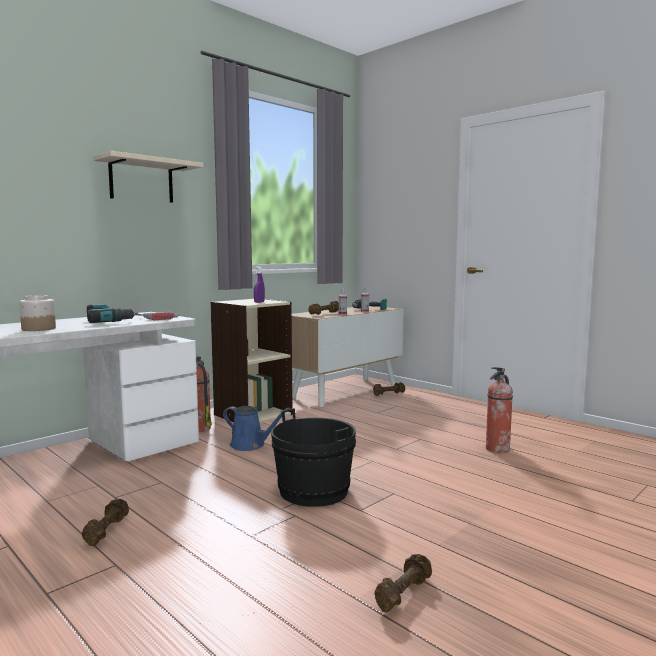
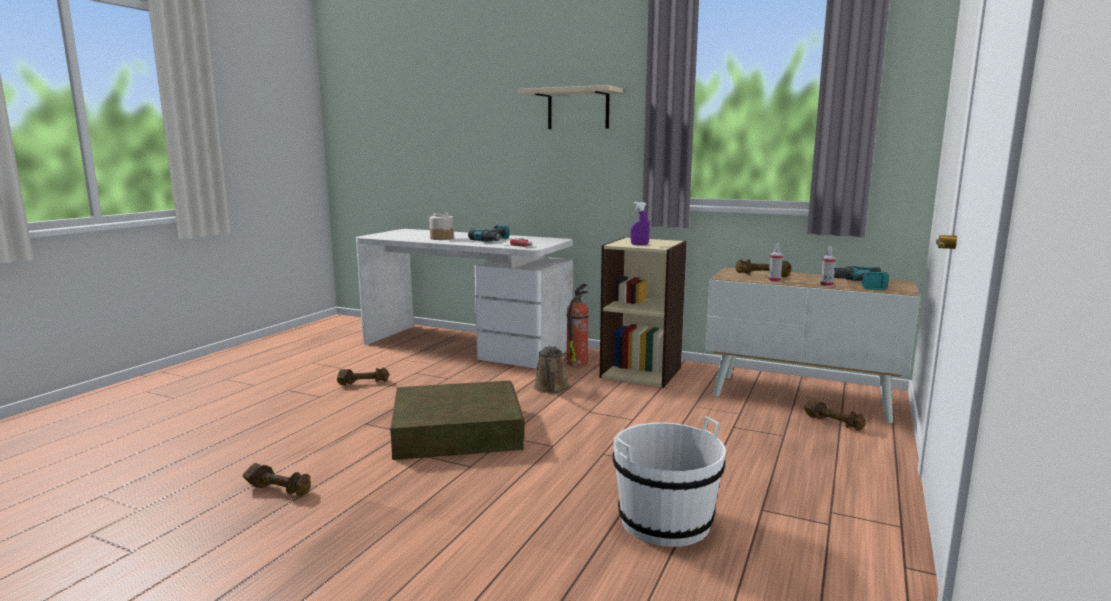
camera: 70 degrees right, 5 degrees up
blue watering can [223,406,290,451] -> brown watering can [533,345,569,393]
black bucket [271,408,356,507] -> brown storage box [390,380,525,460]
fire extinguisher [486,367,513,453] -> white bucket [613,416,726,547]

